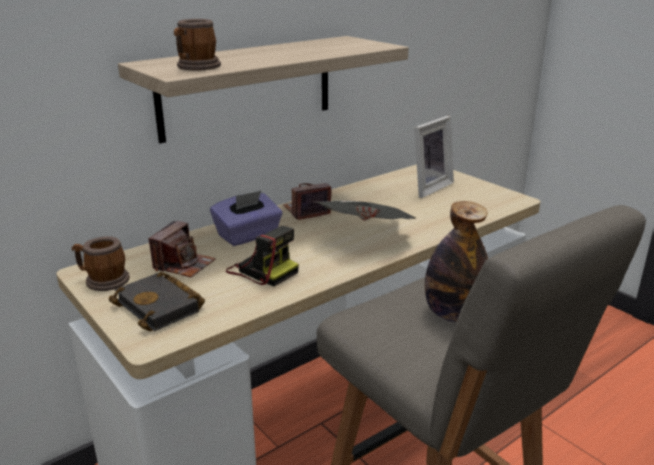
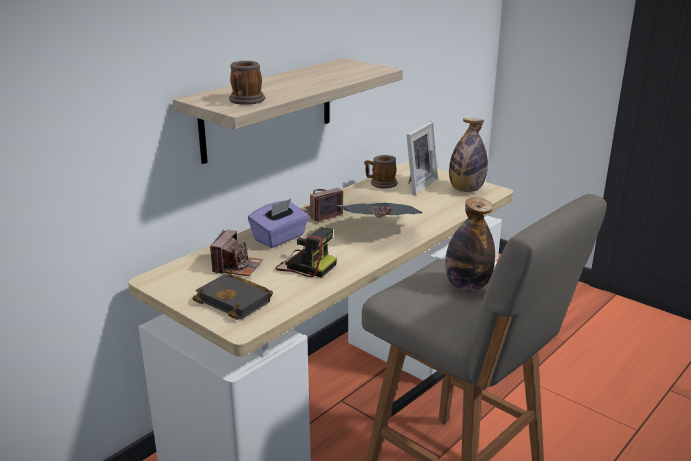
camera: 10 degrees left, 0 degrees up
mug [72,236,130,291] -> mug moved to [364,155,397,188]
none -> bottle [449,118,488,192]

